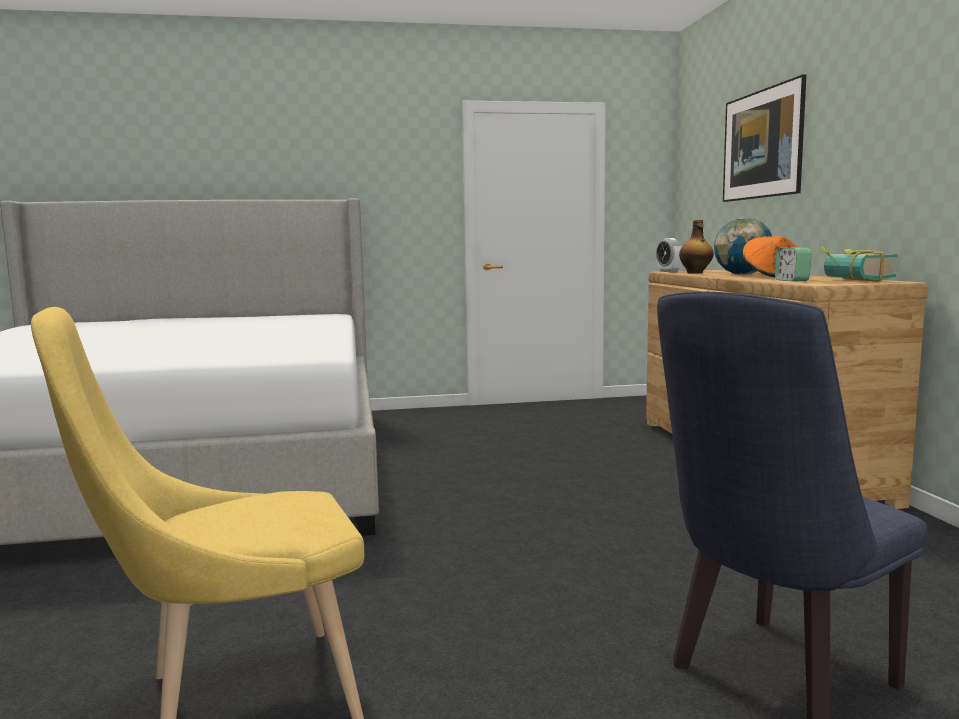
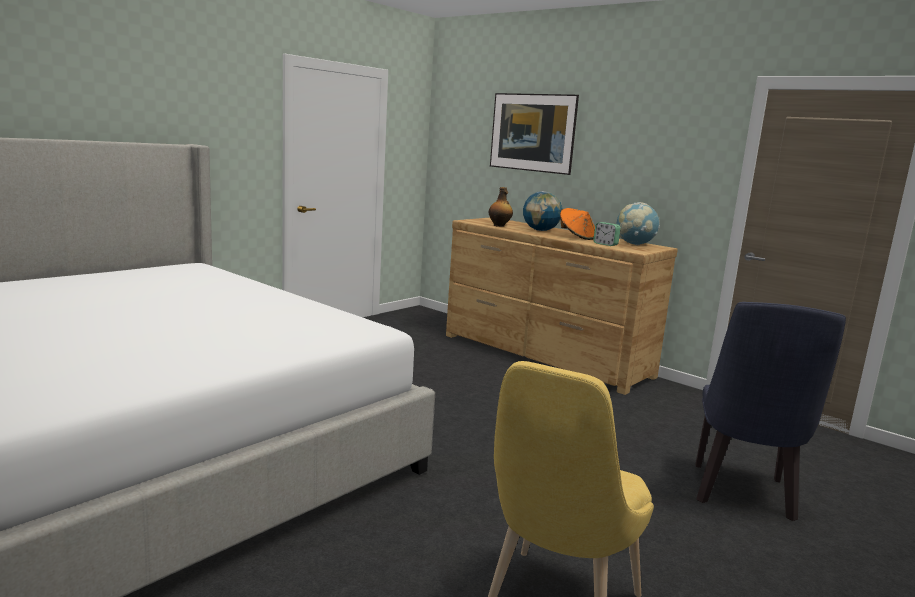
camera: 40 degrees left, 5 degrees up
alarm clock [656,238,682,272] -> none
book [821,246,898,282] -> globe [617,202,660,245]

